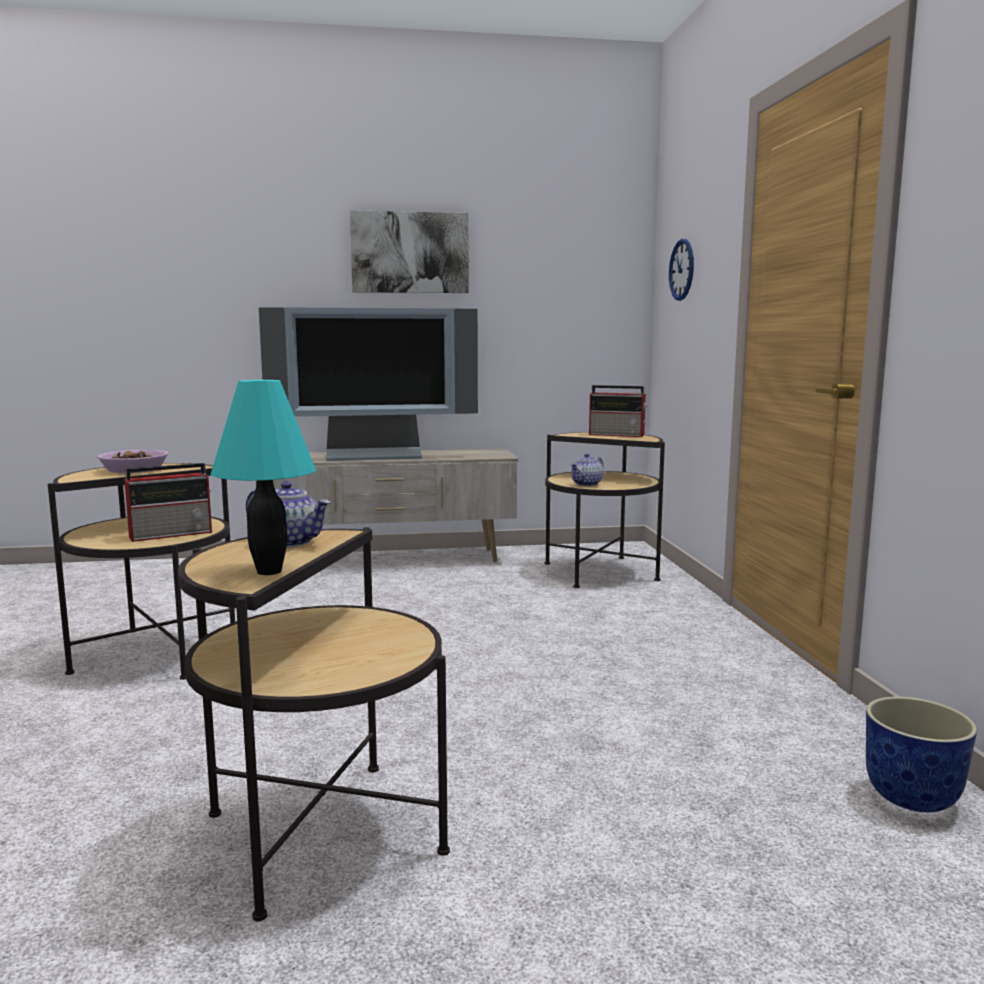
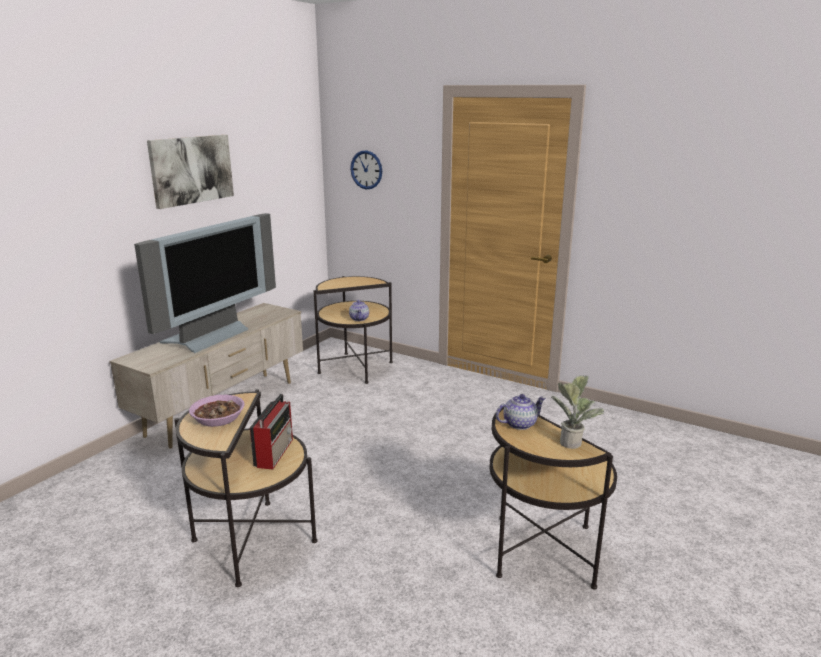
camera: 50 degrees left, 10 degrees up
turquoise table lamp [211,380,316,575] -> potted plant [551,375,604,449]
radio [589,385,648,437] -> none
planter [866,697,977,812] -> none

